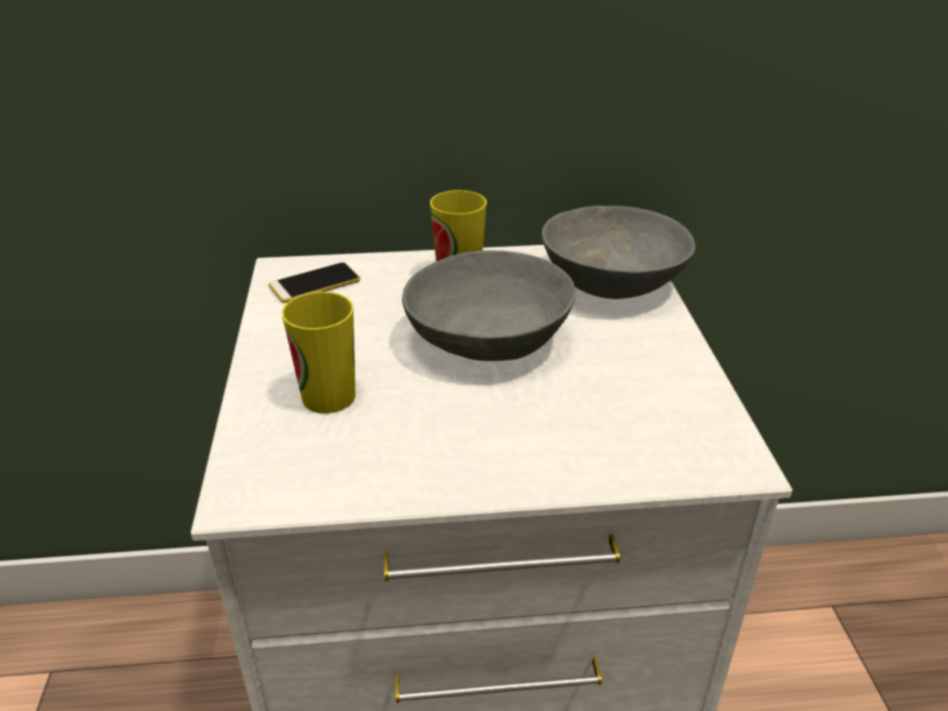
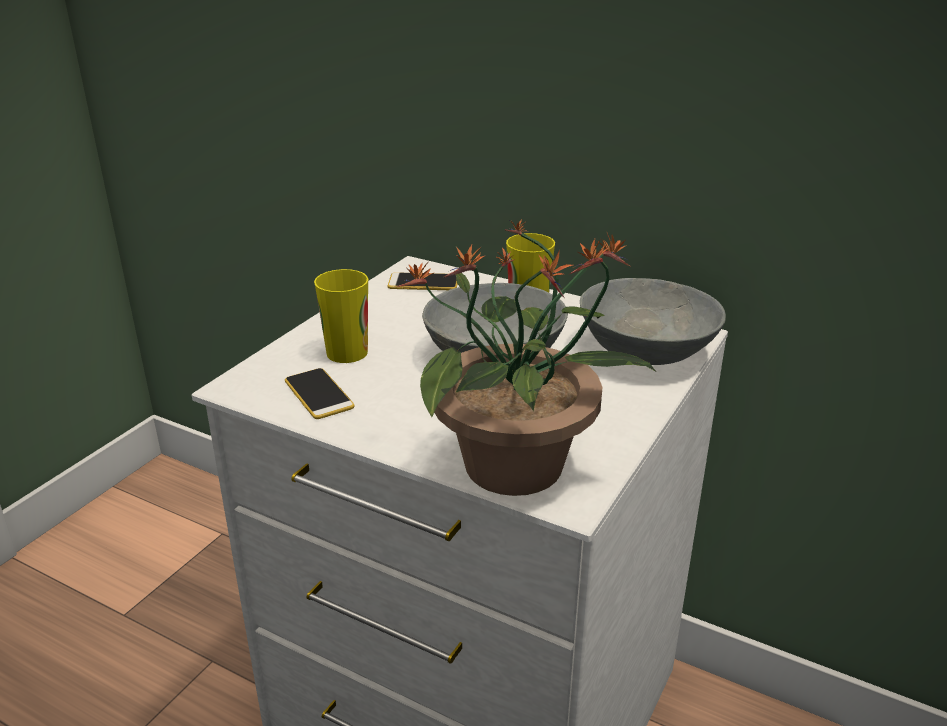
camera: 35 degrees right, 5 degrees down
none -> phone [285,368,355,419]
none -> potted plant [396,220,655,496]

